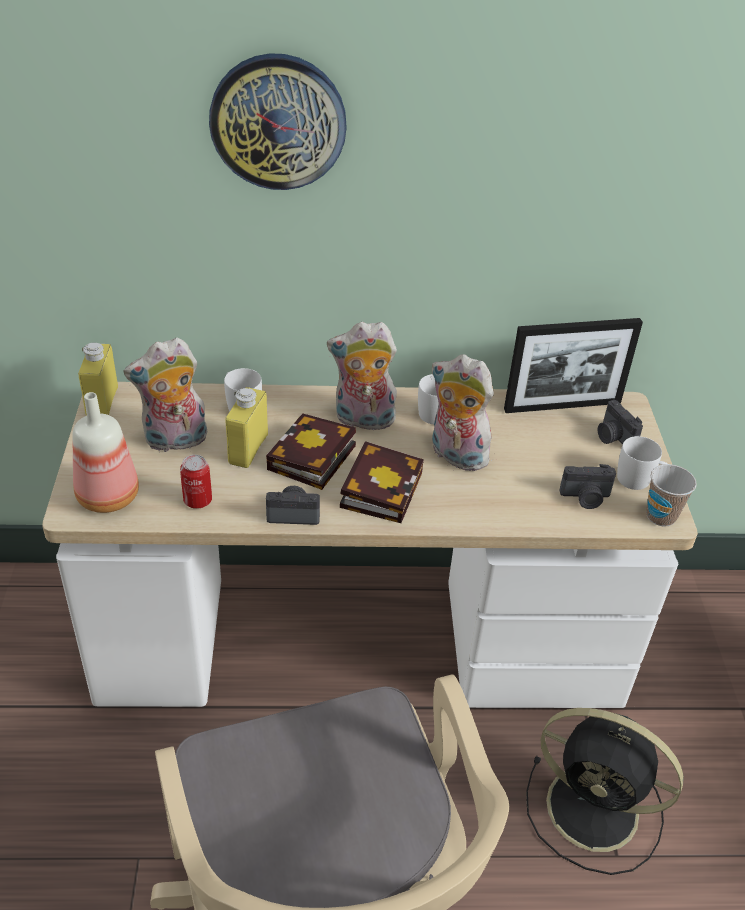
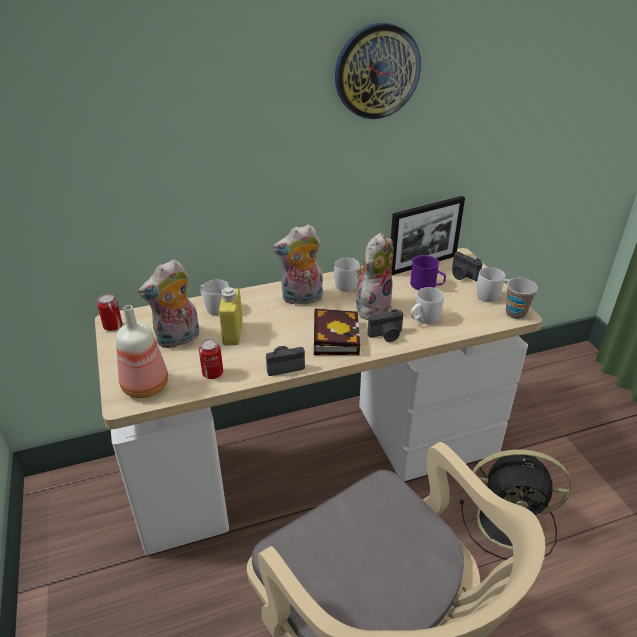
camera: 15 degrees left, 5 degrees down
yellow bottle [78,343,118,416] -> can [97,294,123,331]
wall clock [209,53,346,190] -> wall clock moved to [335,23,421,119]
book [266,413,356,490] -> none
plush toy [432,354,494,471] -> plush toy turned 105 degrees clockwise [356,233,394,320]
camera [560,464,616,509] -> camera moved to [368,309,403,342]
none -> purple mug [410,255,446,290]
none -> white mug [410,287,444,324]

